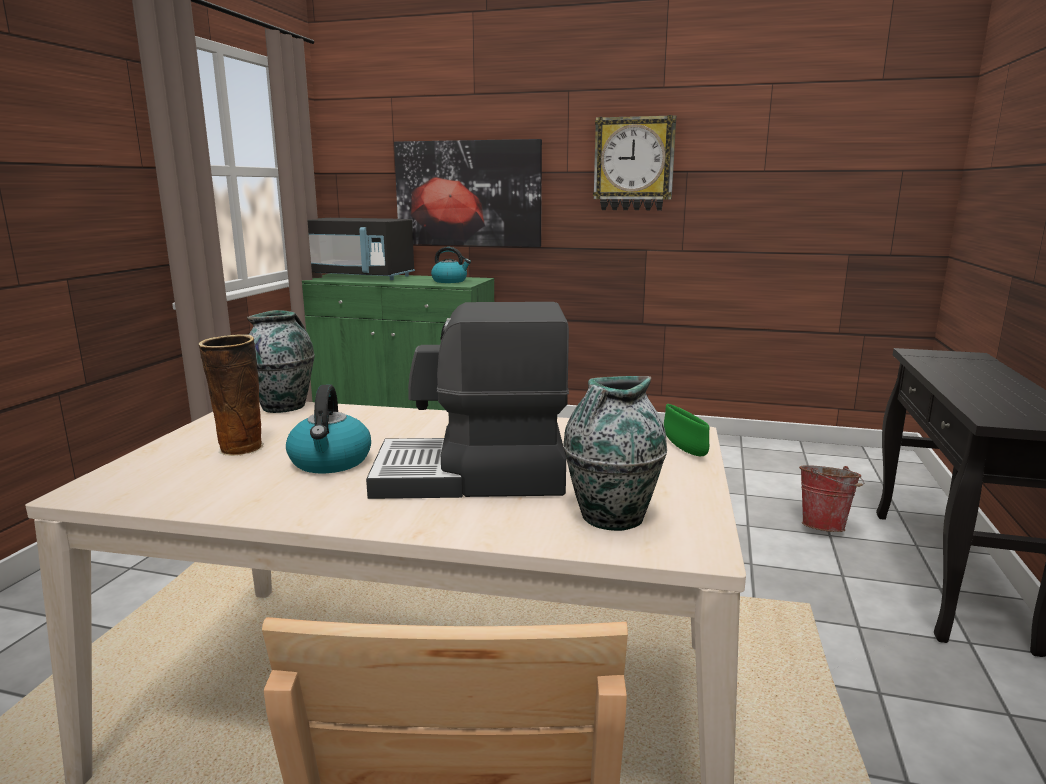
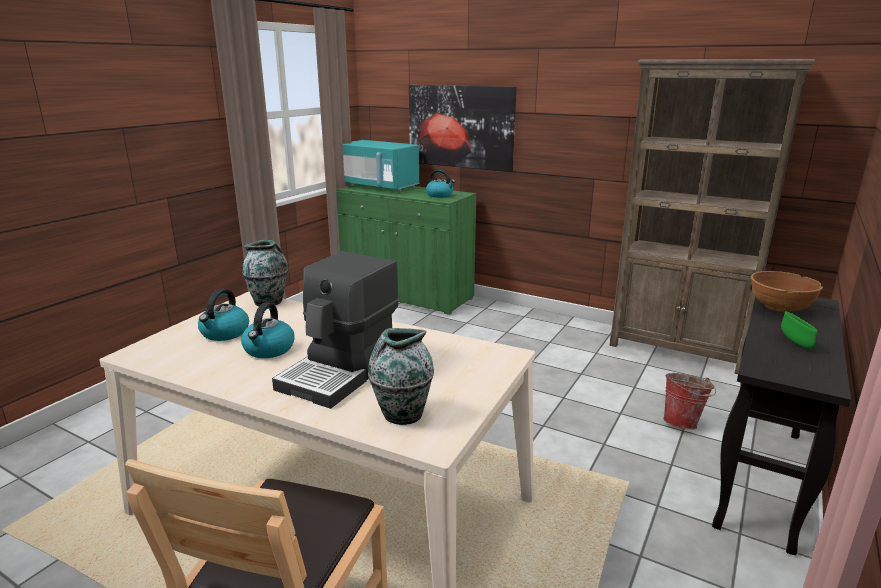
camera: 15 degrees right, 5 degrees up
vase [198,334,264,456] -> kettle [198,288,249,341]
black microwave [307,218,415,280] -> turquoise microwave [343,140,420,192]
coffee machine [366,302,569,499] -> coffee machine turned 75 degrees counterclockwise [272,252,399,409]
wall clock [593,115,676,211] -> none
green bowl [664,404,709,456] -> green bowl moved to [781,311,818,349]
none -> brown bookcase [609,59,815,374]
none -> brown bowl [751,271,823,312]

